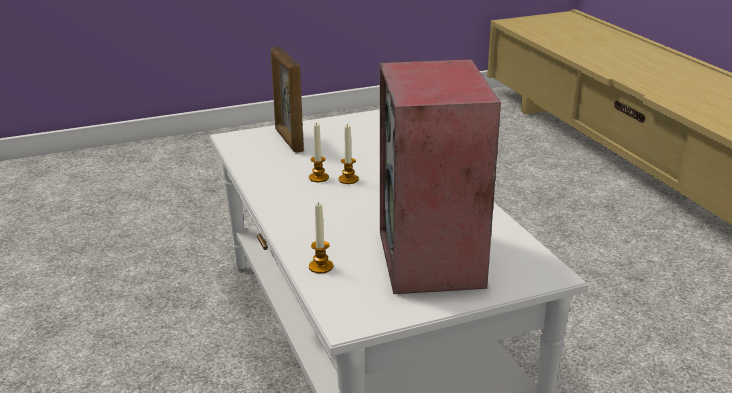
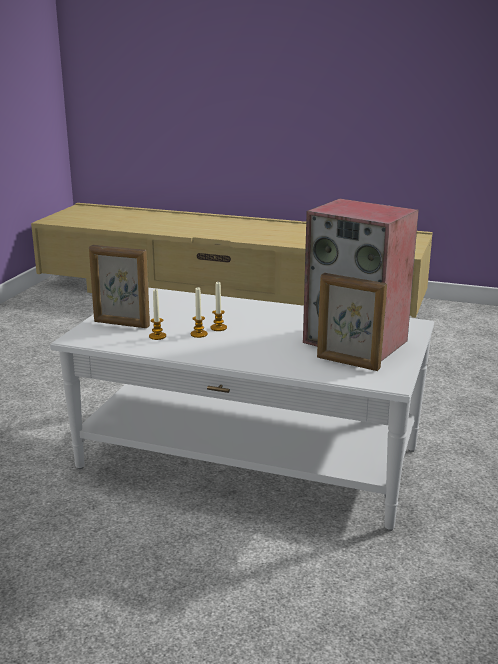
camera: 50 degrees left, 5 degrees down
candle [309,202,333,274] -> candle moved to [149,289,166,340]
none -> picture frame [317,273,387,371]

